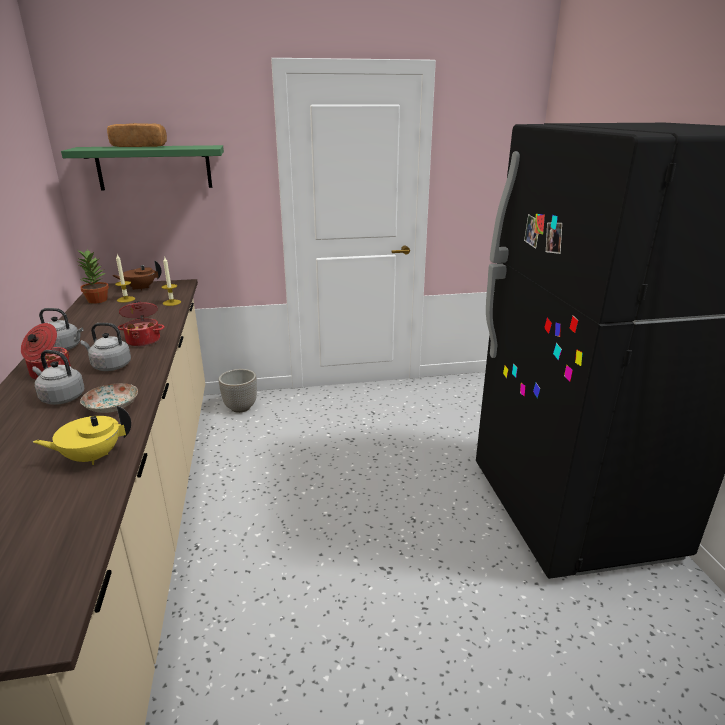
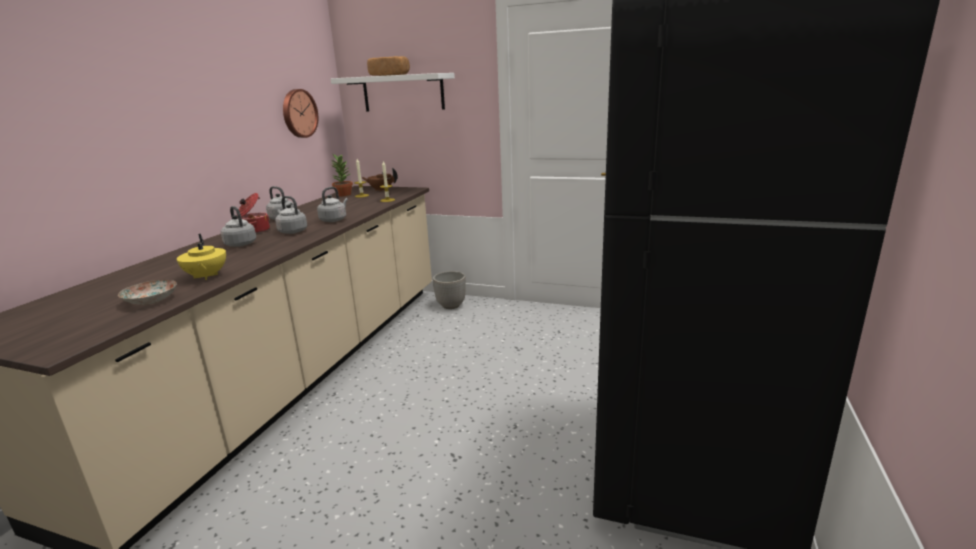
camera: 30 degrees right, 5 degrees down
yellow teapot [33,406,131,465] -> yellow teapot turned 120 degrees counterclockwise [177,234,226,280]
green shelf [61,145,224,190] -> white shelf [331,73,455,111]
plate [80,383,138,413] -> plate moved to [118,280,177,305]
cooking pot [118,301,165,347] -> grey kettle [317,187,348,222]
none -> wall clock [283,89,318,138]

